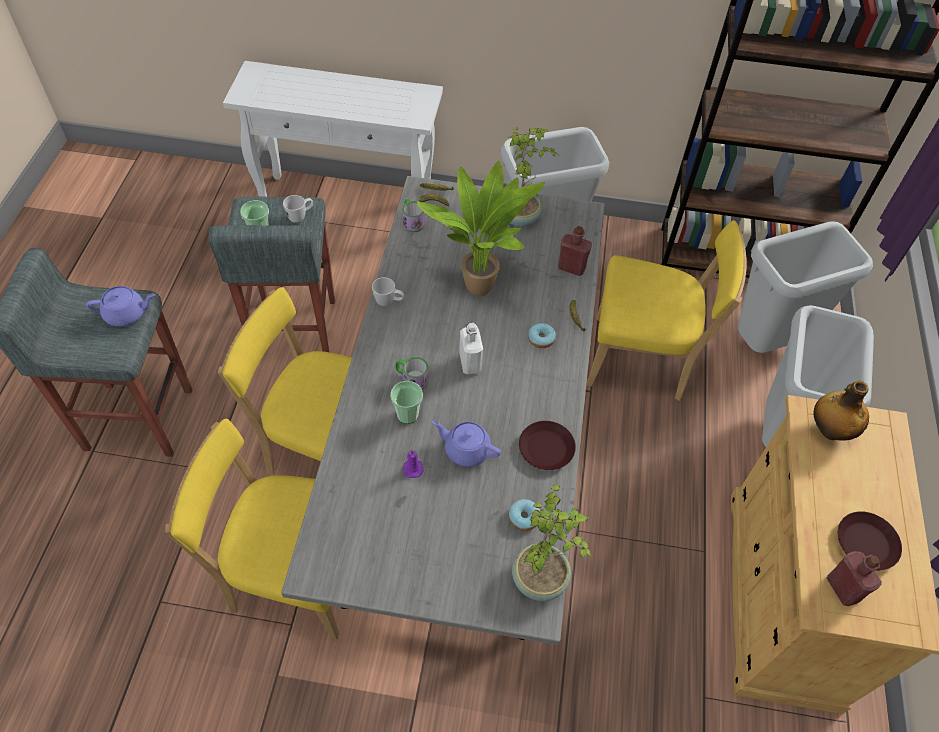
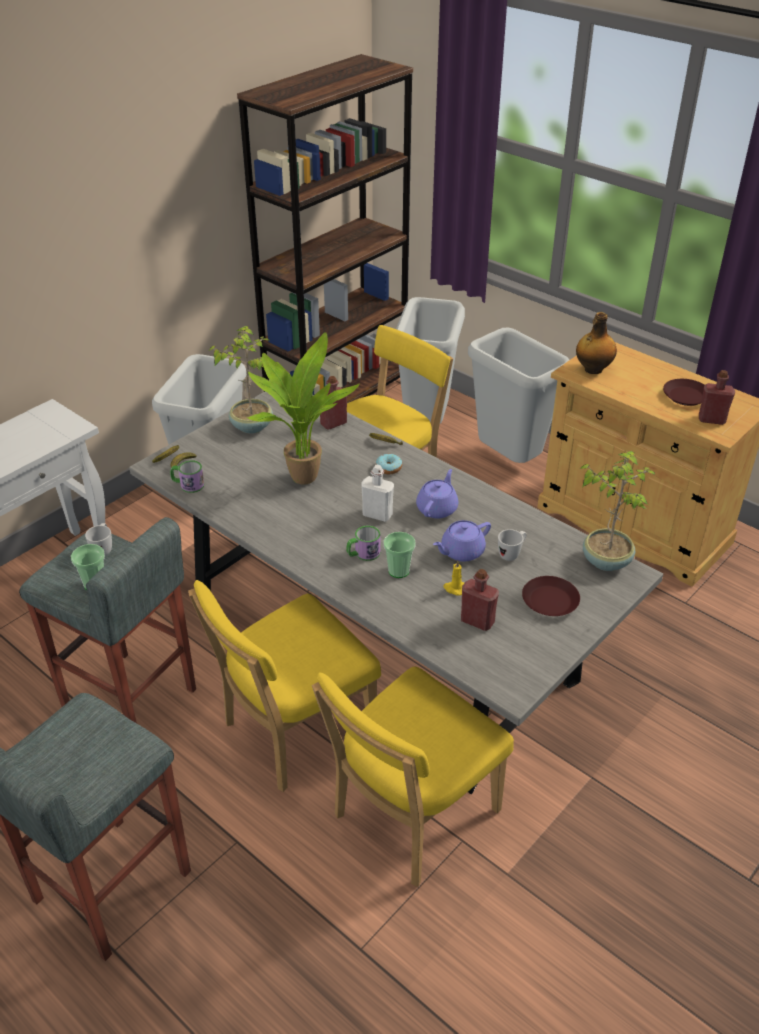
camera: 55 degrees left, 15 degrees down
purple teapot [86,286,155,327] -> purple teapot moved to [416,469,458,519]
white mug [372,277,404,306] -> white mug moved to [498,529,527,561]
purple candle [403,449,424,478] -> yellow candle [444,560,464,596]
donut [508,499,540,531] -> none
brown plate [519,421,576,470] -> brown plate moved to [522,576,580,616]
none -> red bottle [461,569,499,631]

